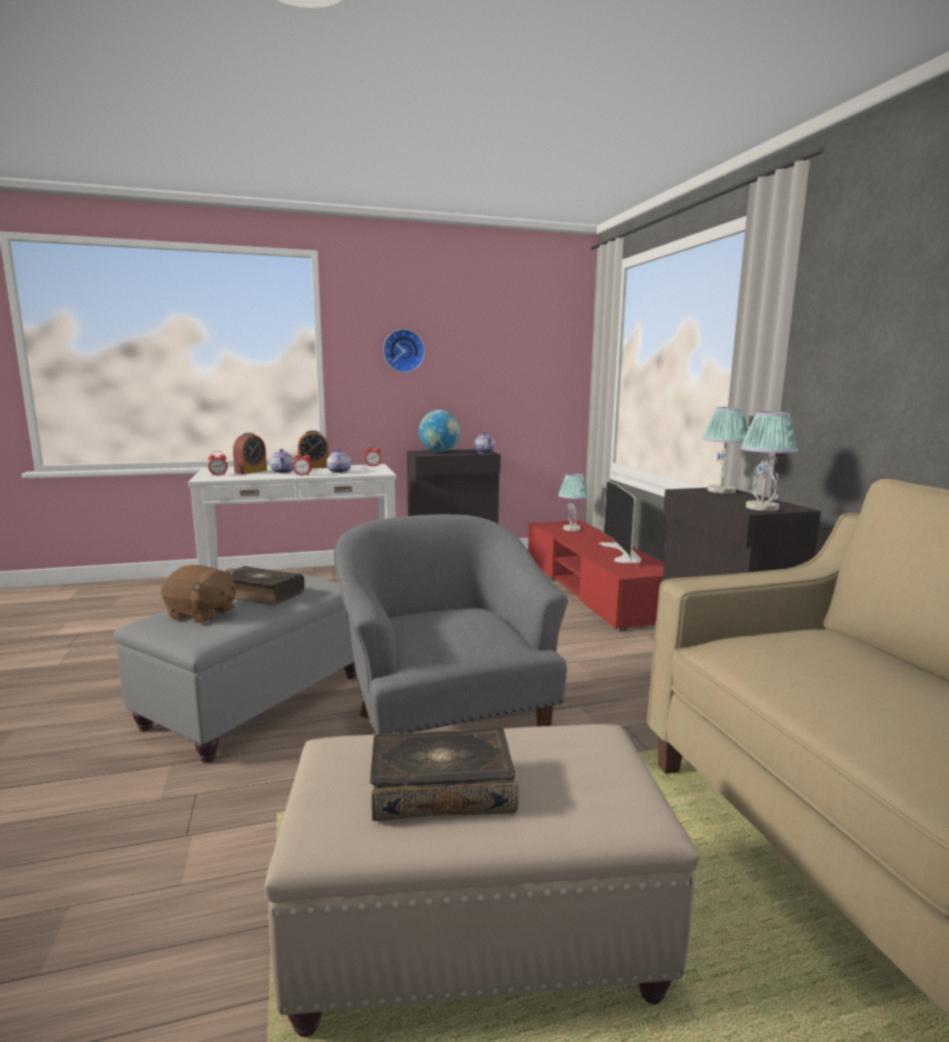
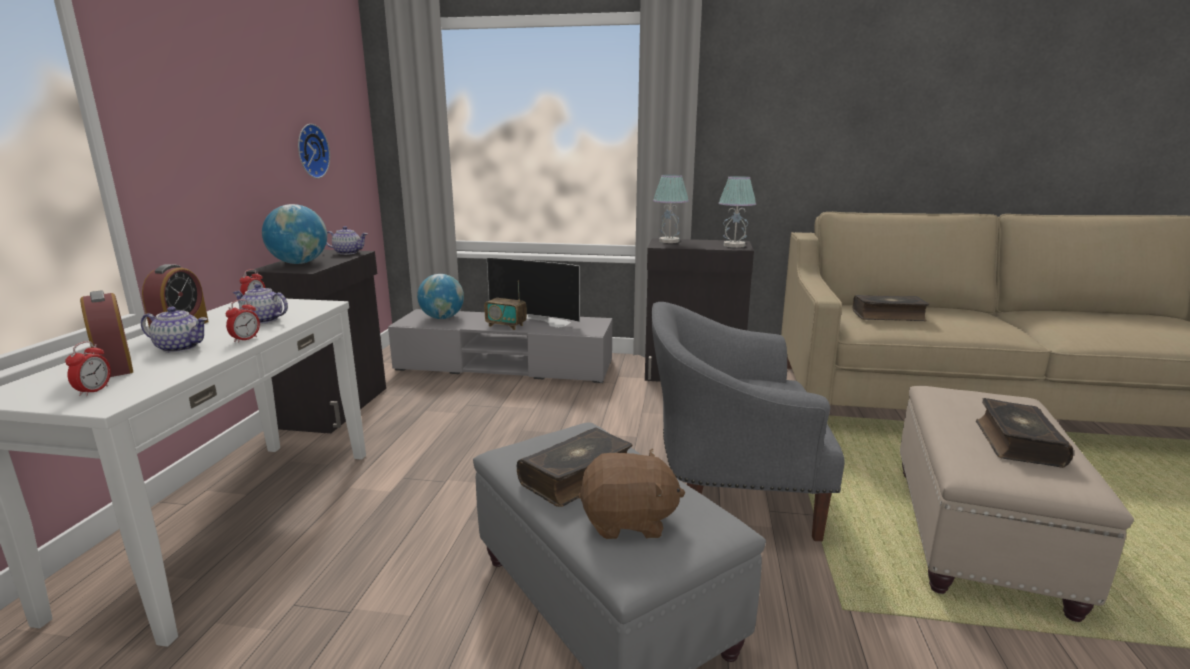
camera: 65 degrees left, 5 degrees up
brown plush toy [161,565,236,624] -> brown plush toy turned 45 degrees clockwise [578,449,685,539]
wall clock [383,329,425,373] -> wall clock moved to [298,124,330,179]
red tv stand [528,520,664,632] -> grey tv stand [388,309,612,383]
table lamp [558,473,589,531] -> globe [417,274,464,319]
none -> radio [484,280,527,330]
none -> book [853,295,929,321]

